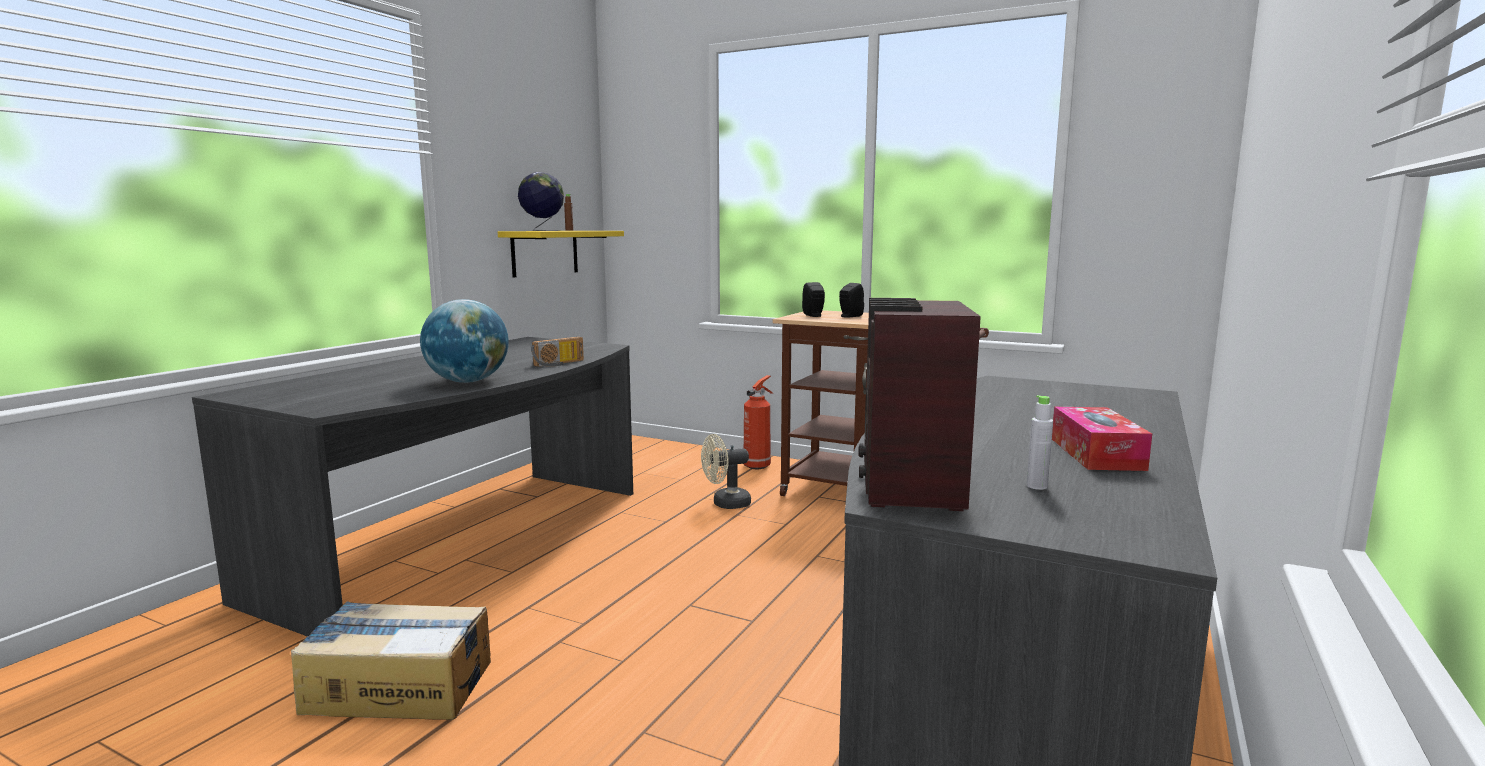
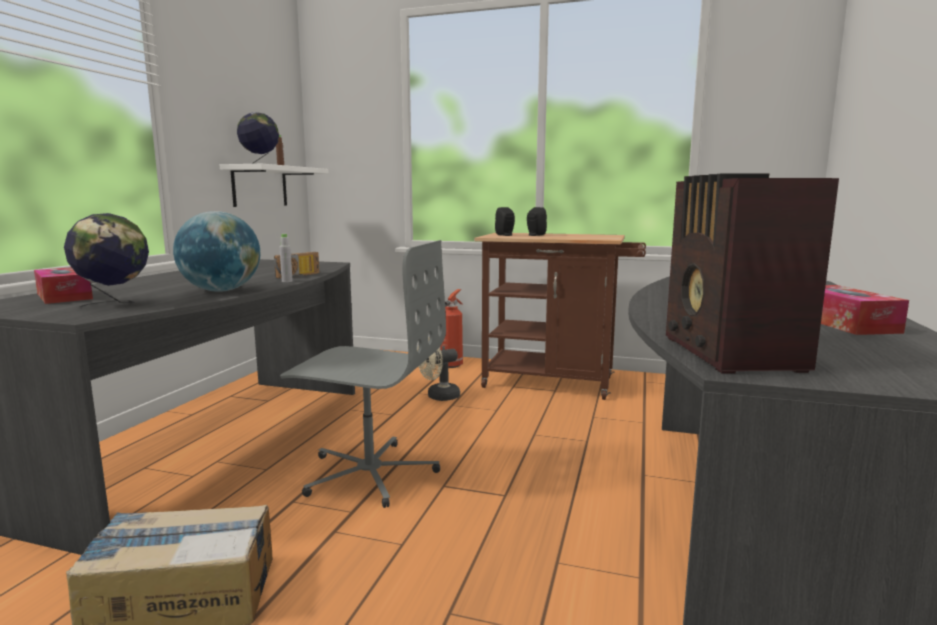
camera: 10 degrees left, 0 degrees up
yellow shelf [498,231,624,278] -> white shelf [220,164,328,207]
grey bottle [1027,395,1053,490] -> grey bottle moved to [279,234,293,282]
none -> tissue box [34,267,93,304]
none -> globe [64,213,149,309]
none -> grey office chair [280,240,446,508]

